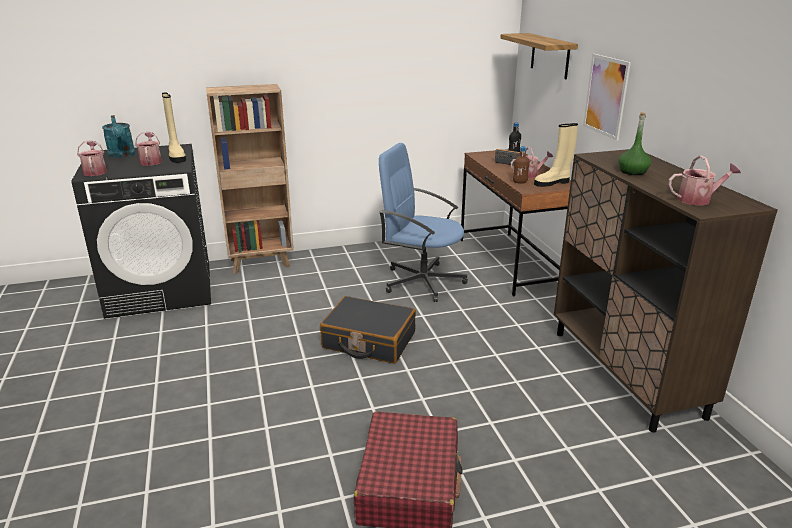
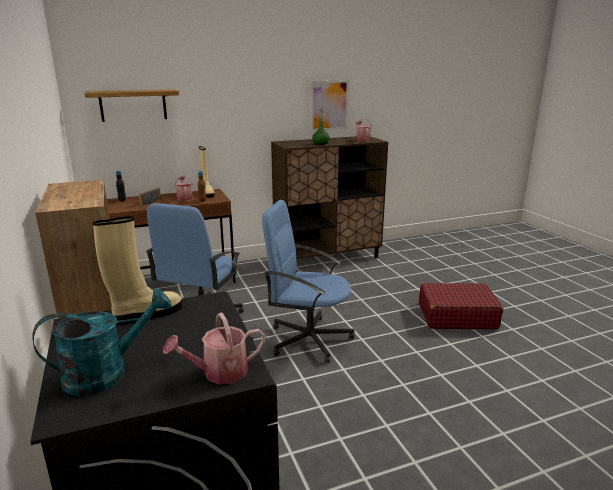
camera: 95 degrees left, 5 degrees down
watering can [135,132,162,166] -> none
black suitcase [320,296,416,364] -> blue office chair [262,200,355,363]
picture [583,54,631,140] -> picture moved to [311,80,349,131]

